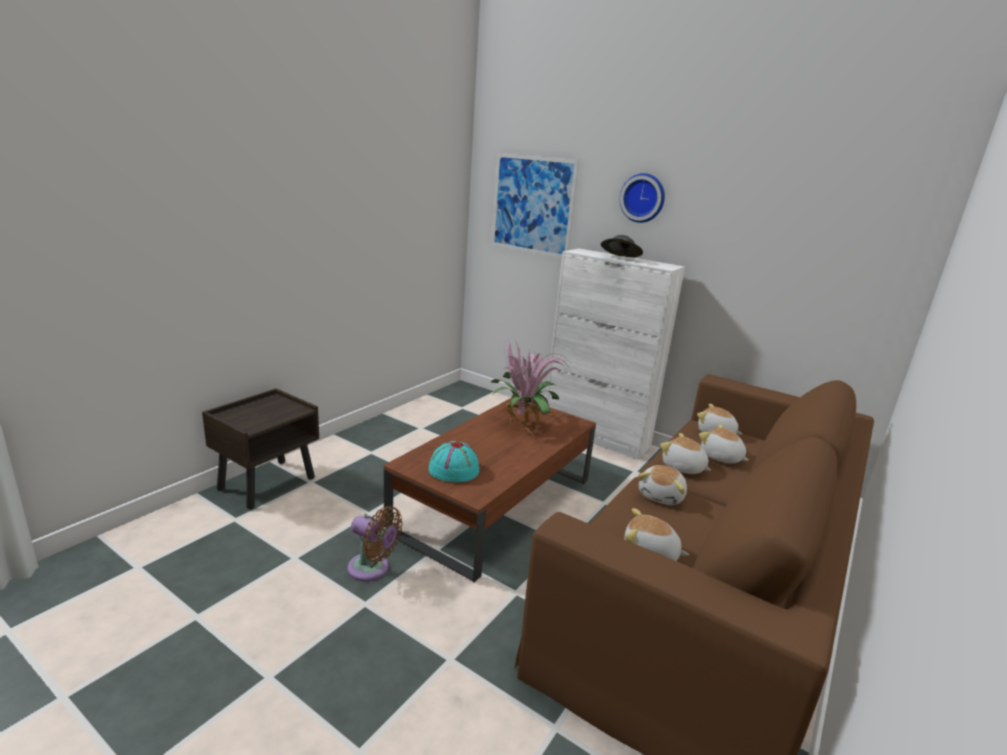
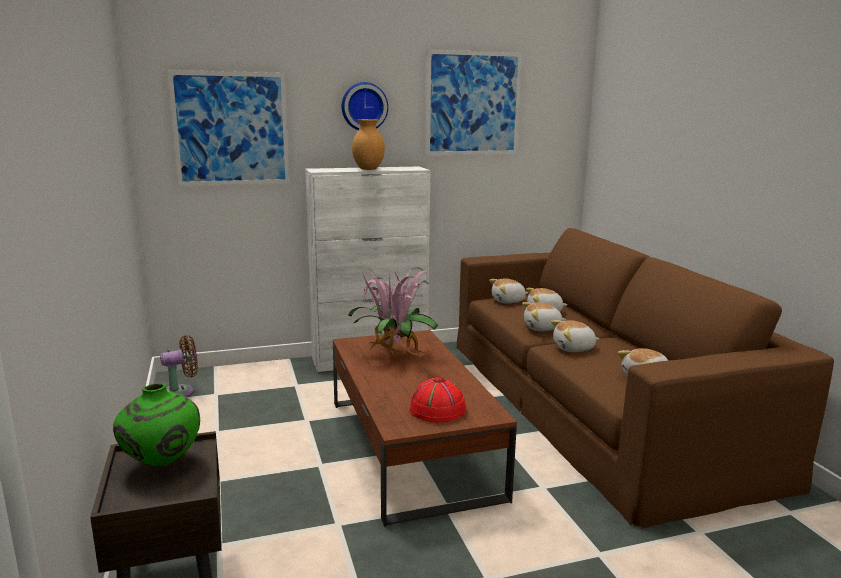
camera: 50 degrees left, 5 degrees down
brown fan [348,506,403,581] -> brown fan moved to [160,335,198,397]
turquoise hat [428,441,479,482] -> red hat [409,377,466,422]
grey hat [601,235,643,257] -> brown vase [352,119,385,170]
plush toy [638,465,687,505] -> plush toy turned 105 degrees clockwise [551,320,599,352]
none -> green vase [113,384,200,466]
none -> picture [425,49,522,155]

